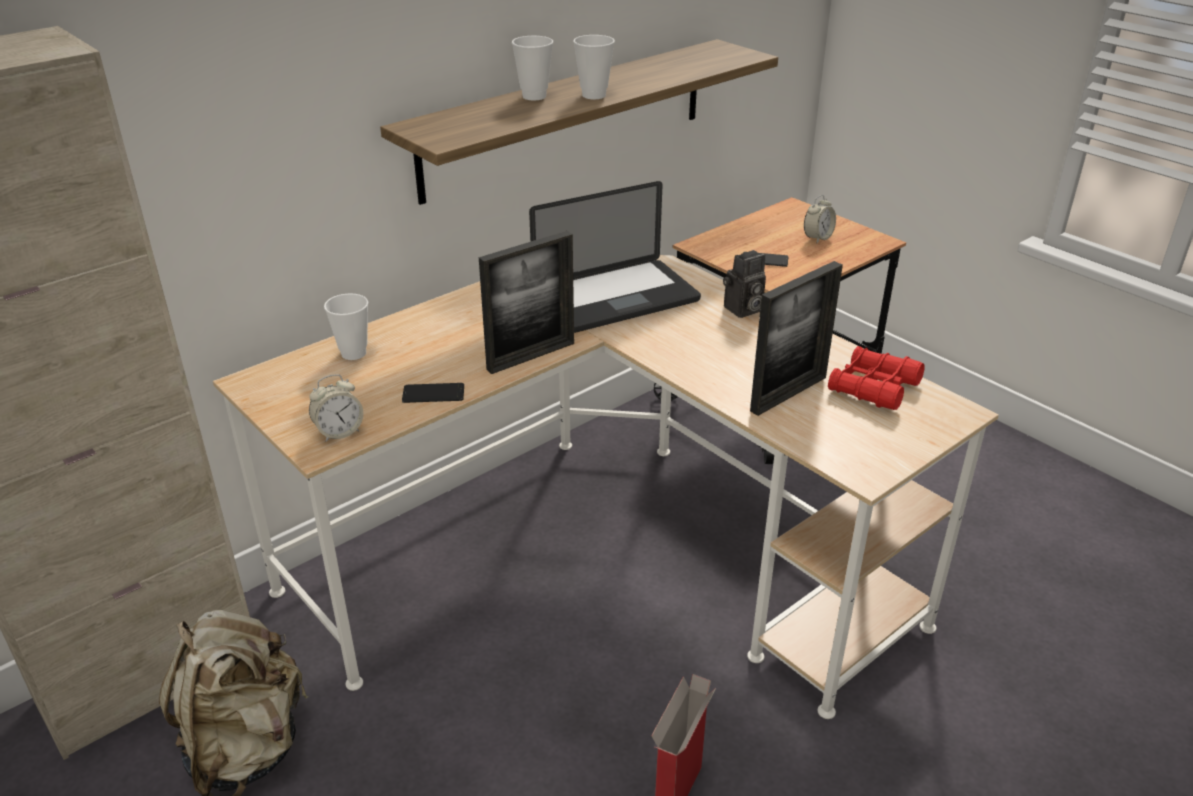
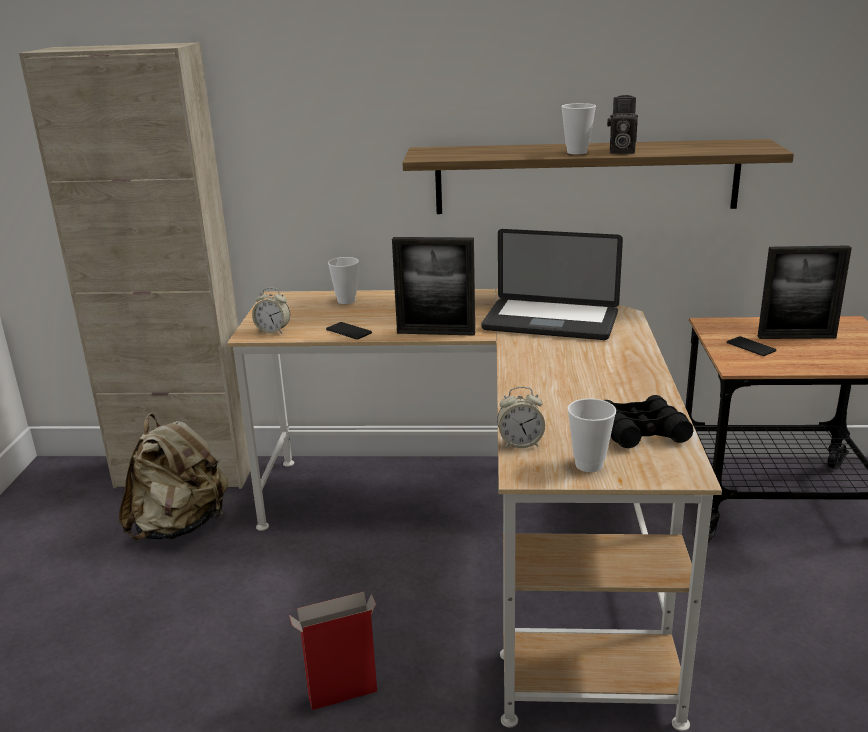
camera: 45 degrees right, 10 degrees down
cup [512,36,553,100] -> cup moved to [567,398,616,472]
camera [723,250,766,318] -> camera moved to [607,95,638,154]
picture frame [750,261,843,416] -> picture frame moved to [758,245,852,339]
alarm clock [804,195,836,243] -> alarm clock moved to [497,387,545,449]
red binoculars [828,346,925,410] -> black binoculars [604,395,694,448]

